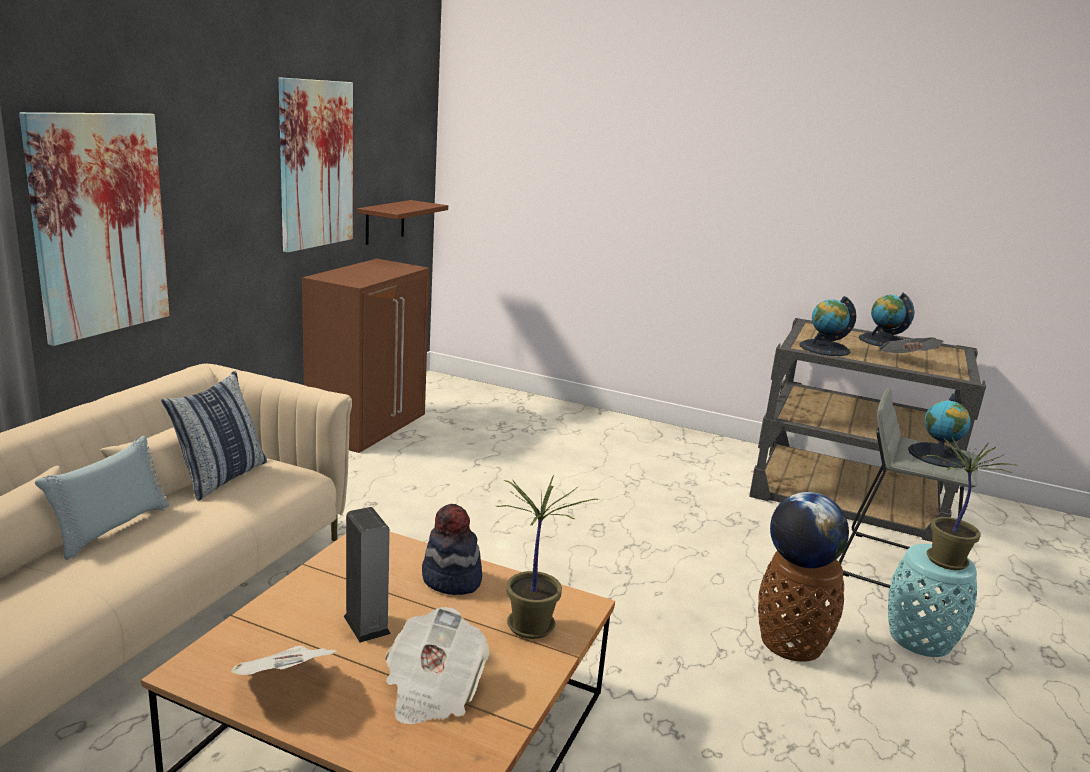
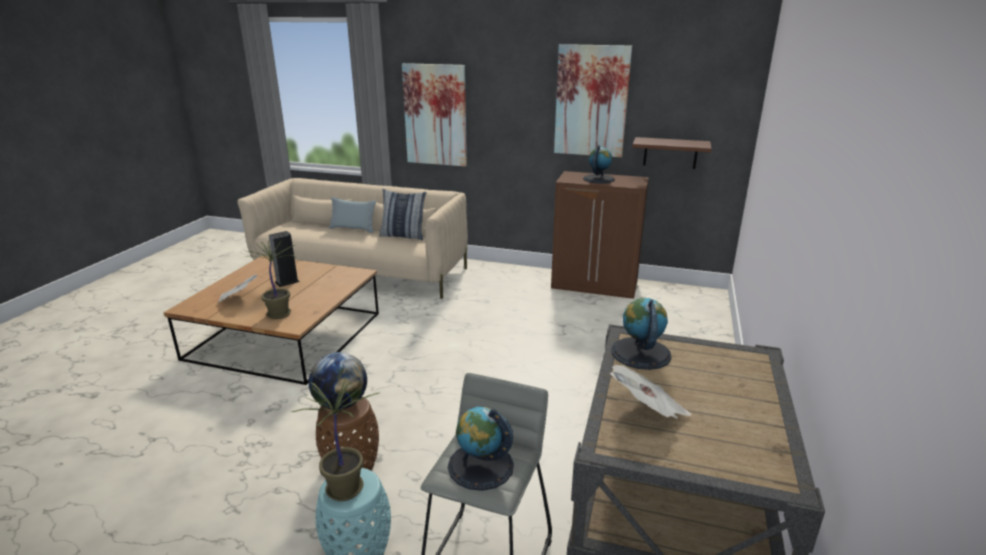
camera: 85 degrees right, 5 degrees up
newspaper [230,645,336,675] -> none
hat [422,504,482,595] -> none
globe [859,293,915,347] -> globe moved to [583,145,615,184]

